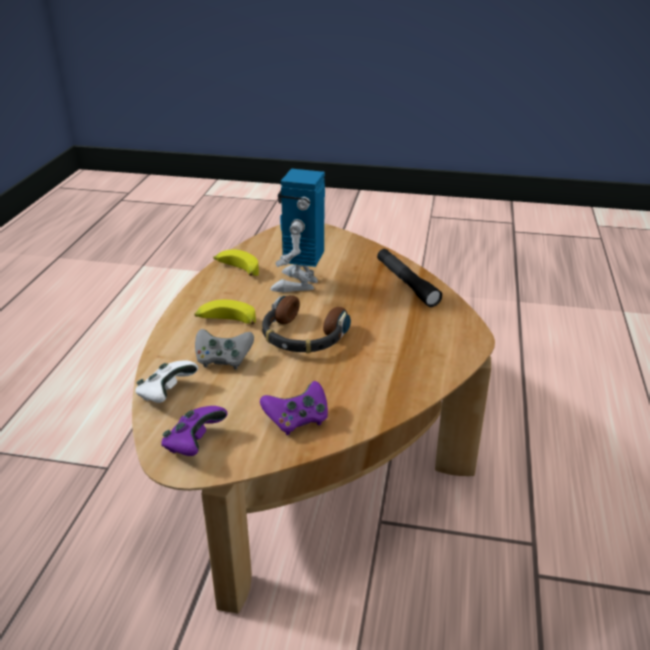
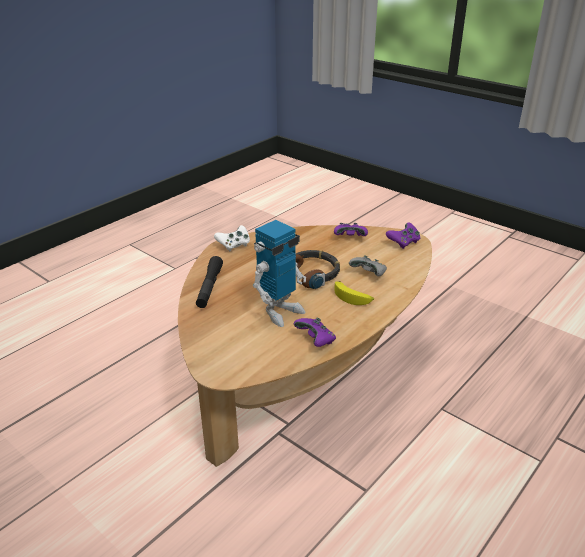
camera: 150 degrees left, 0 degrees up
white game controller [135,360,198,403] -> white game controller moved to [214,225,250,252]
banana [213,249,259,276] -> purple game controller [294,318,336,347]

